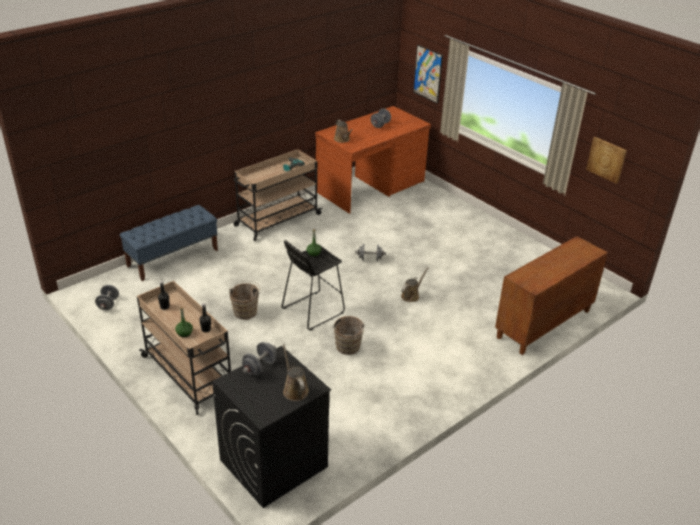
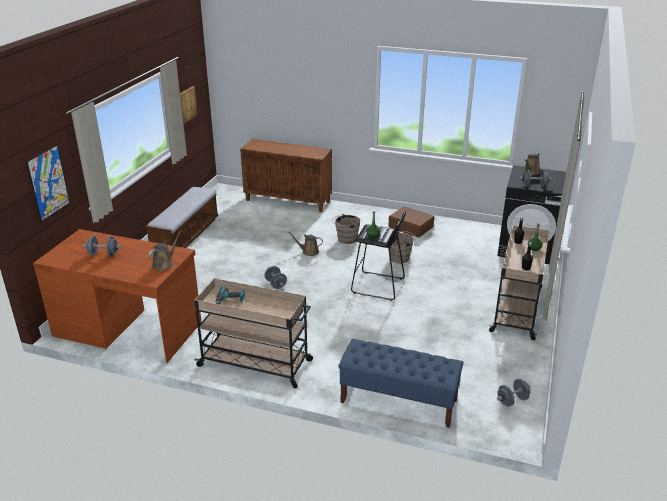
camera: 120 degrees left, 5 degrees down
brown bucket [229,281,260,320] -> brown bucket moved to [332,214,360,244]
none -> bench [145,187,218,248]
none -> brown suitcase [388,206,435,238]

